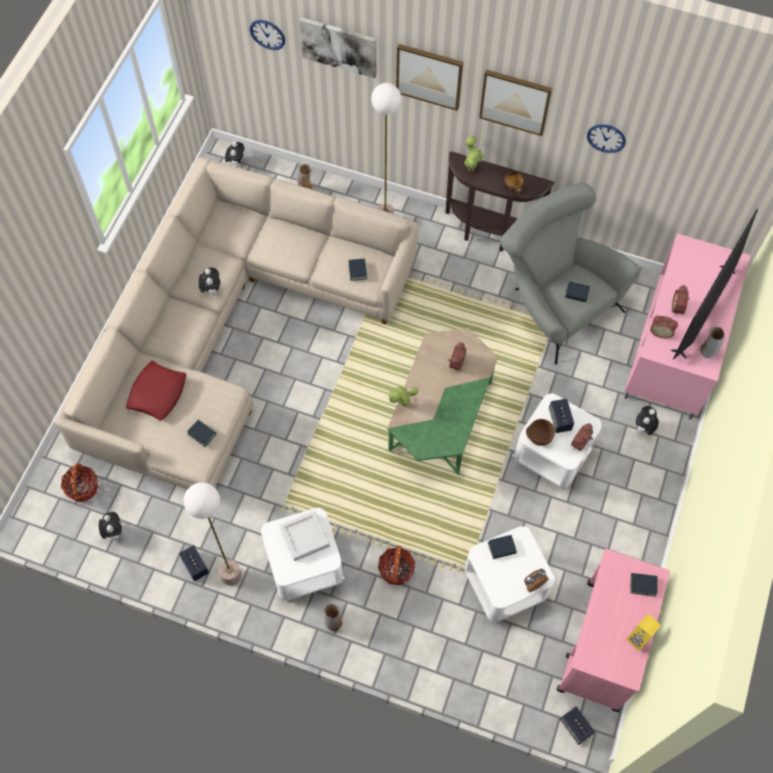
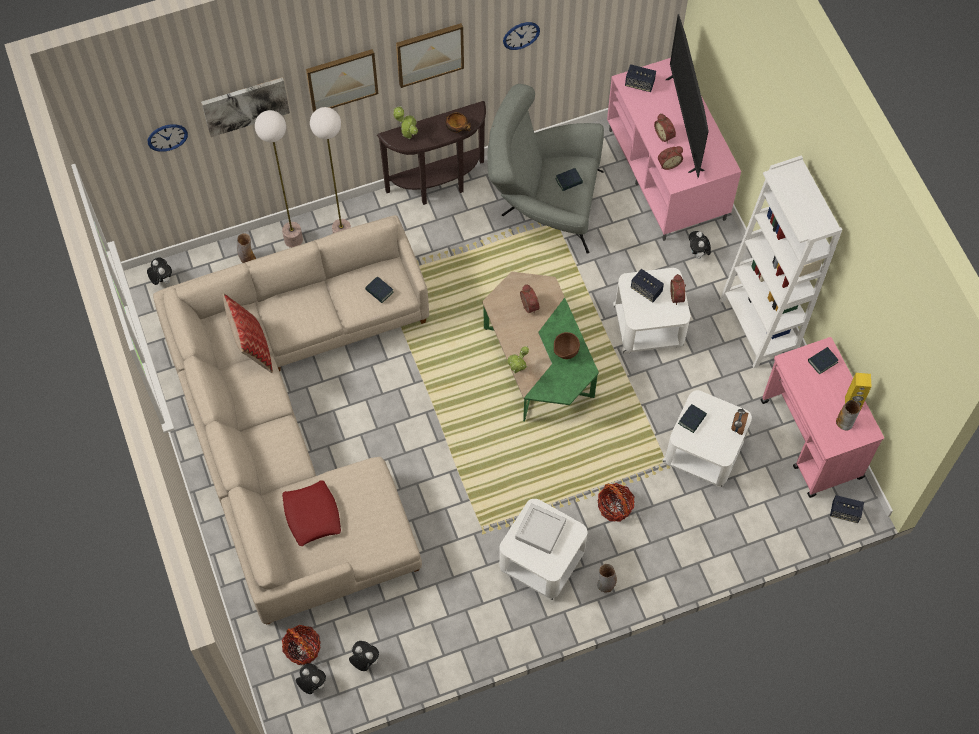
camera: 40 degrees left, 0 degrees up
speaker [179,545,209,581] -> speaker moved to [625,64,656,92]
floor lamp [184,482,242,586] -> floor lamp moved to [255,110,303,248]
book [187,420,216,447] -> none
plush toy [199,267,221,296] -> plush toy moved to [296,663,326,694]
brown bowl [526,419,555,446] -> brown bowl moved to [554,332,580,359]
vase [700,327,725,358] -> vase moved to [836,400,860,430]
none -> pillow [222,293,273,373]
none -> white bookcase [720,155,842,368]

